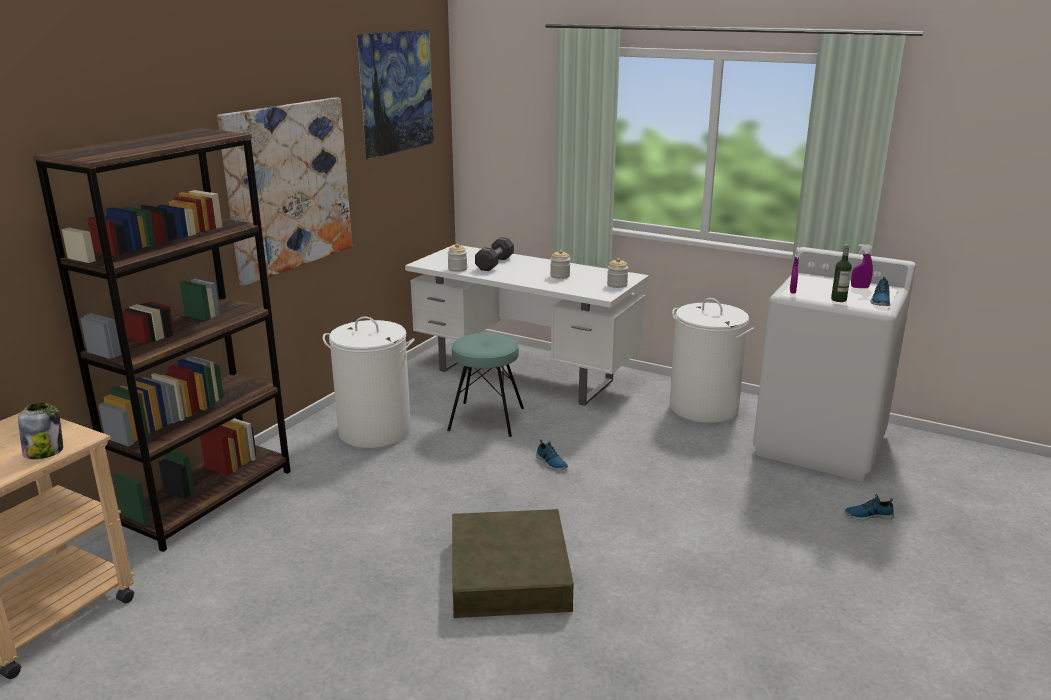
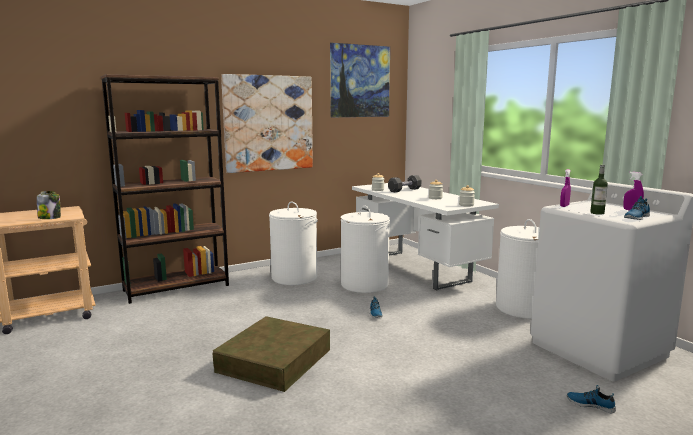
camera: 30 degrees right, 10 degrees down
turquoise stool [447,333,524,437] -> white laundry basket [340,206,390,293]

